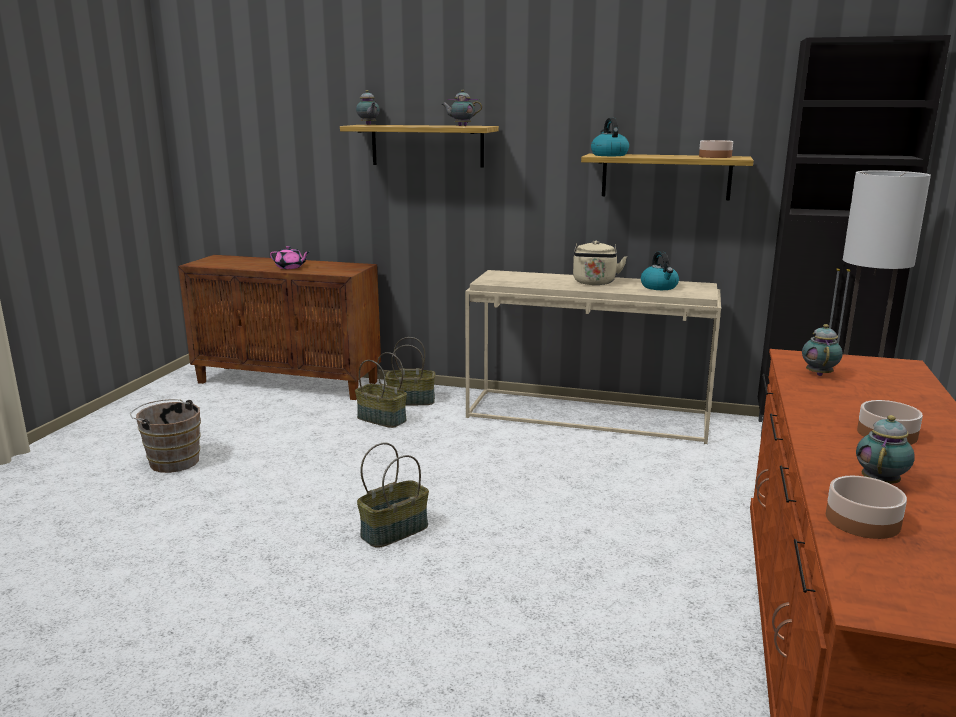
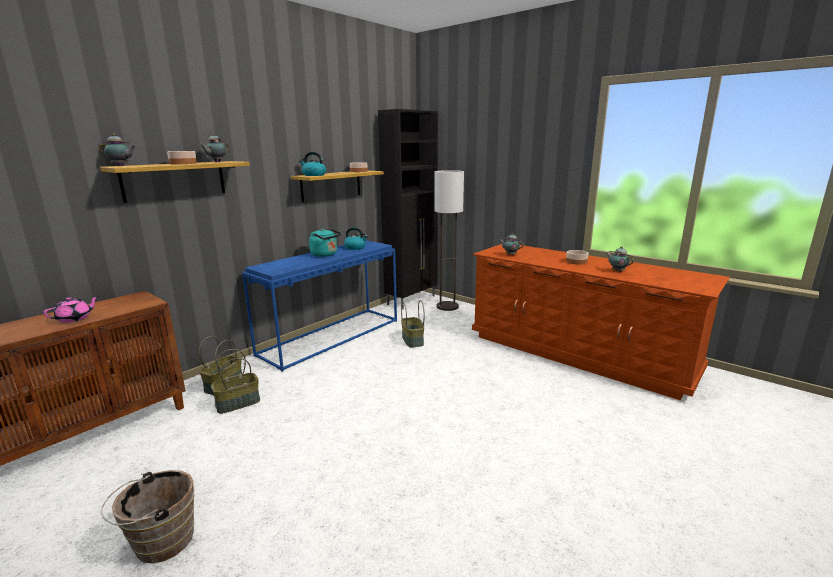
camera: 65 degrees left, 0 degrees up
basket [357,442,429,548] -> basket moved to [401,300,425,348]
beige console table [465,270,721,444] -> blue console table [242,240,397,372]
beige kettle [573,241,627,285] -> turquoise kettle [309,229,341,257]
bowl [826,476,907,539] -> bowl moved to [167,151,197,164]

